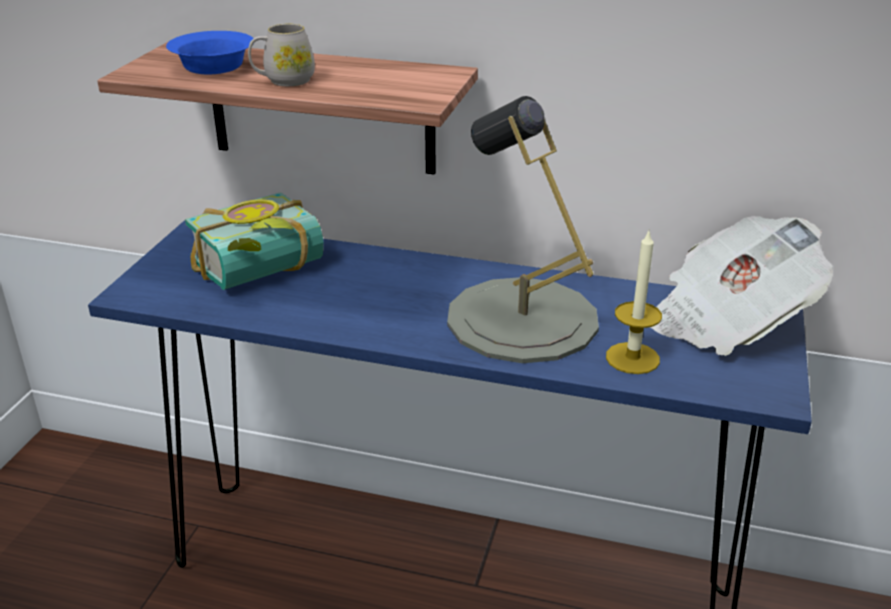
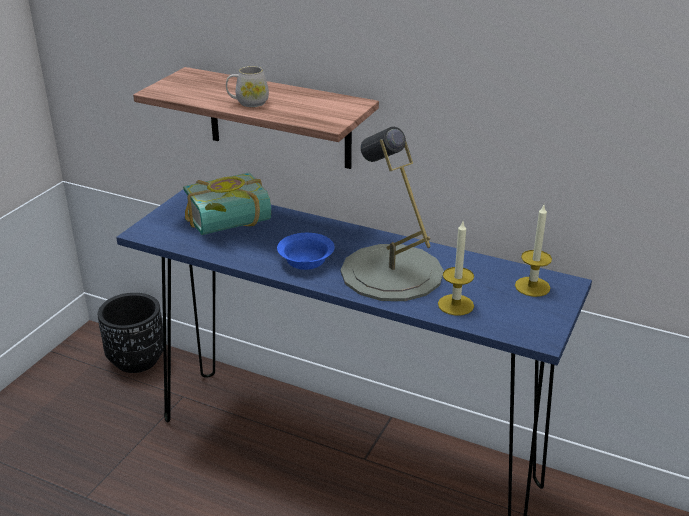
camera: 10 degrees right, 0 degrees up
blue bowl [166,31,253,74] -> blue bowl moved to [277,233,335,270]
newspaper [650,216,833,356] -> candle [515,205,552,297]
none -> black planter [98,293,163,373]

